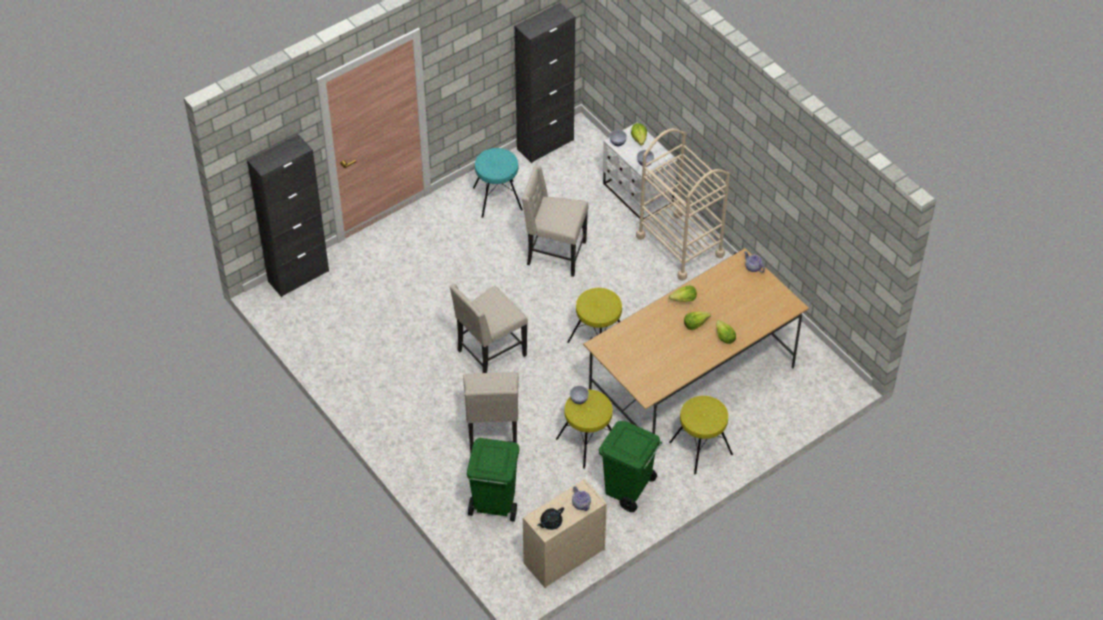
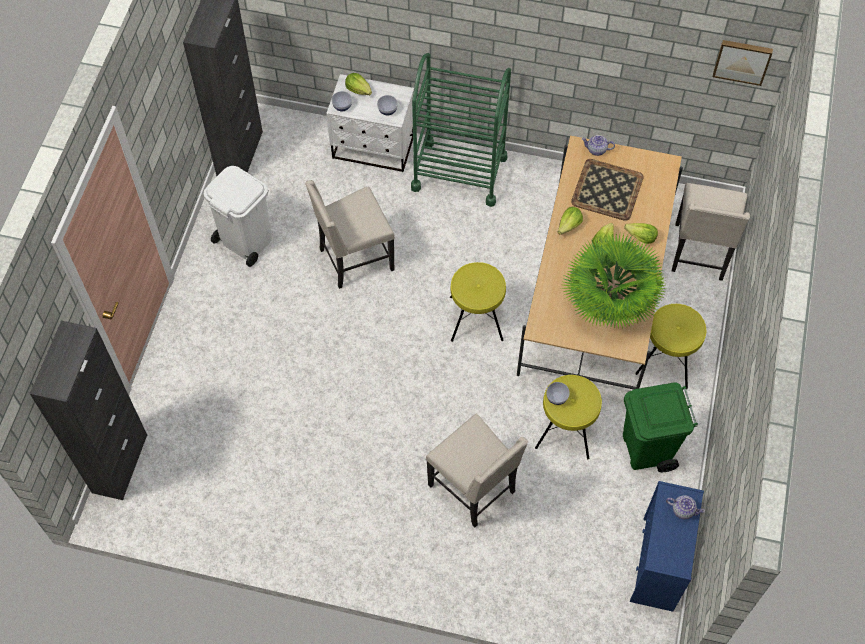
camera: 40 degrees left, 10 degrees up
beige chair [450,284,528,373] -> beige chair moved to [672,183,750,281]
green trash can [467,438,519,522] -> none
turquoise stool [473,148,523,218] -> white trash can [204,166,272,267]
beige dresser [523,479,607,588] -> blue dresser [630,481,704,612]
black teapot [537,507,564,530] -> none
beige cart [636,128,730,281] -> green cart [411,53,511,207]
none -> potted plant [562,234,666,329]
none -> tray [571,159,644,221]
none -> picture [713,40,773,86]

